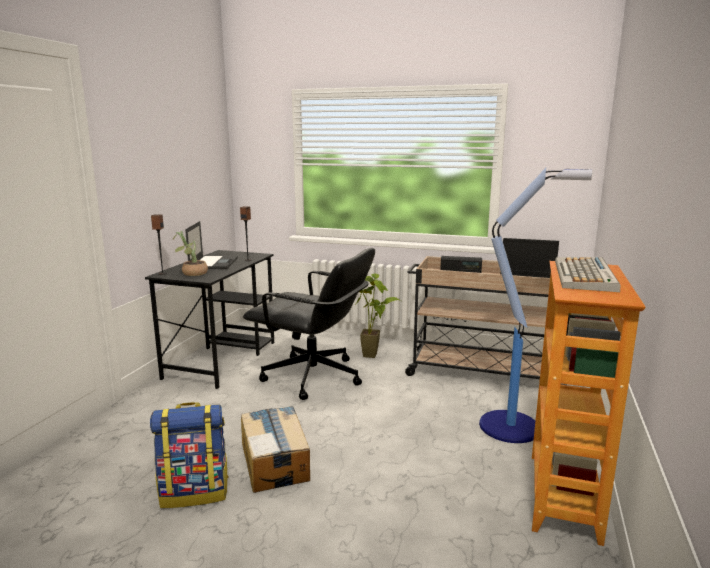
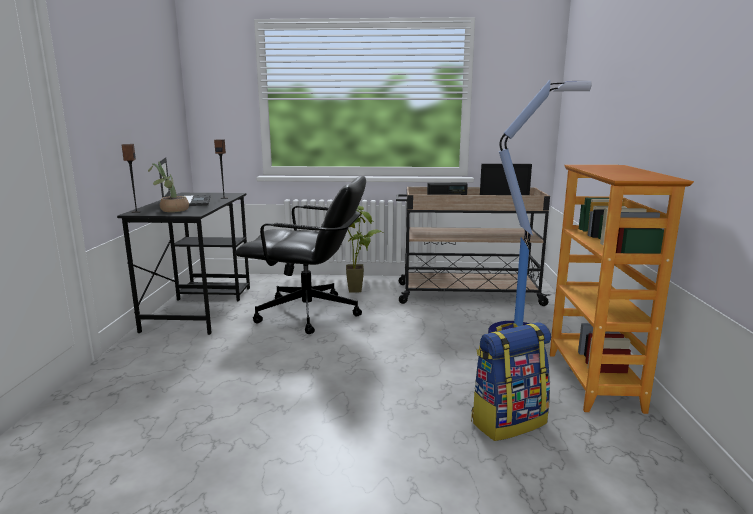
camera: 15 degrees left, 0 degrees up
backpack [150,402,229,508] -> backpack moved to [471,322,551,441]
cardboard box [241,406,310,493] -> none
keyboard [555,257,621,292] -> none

